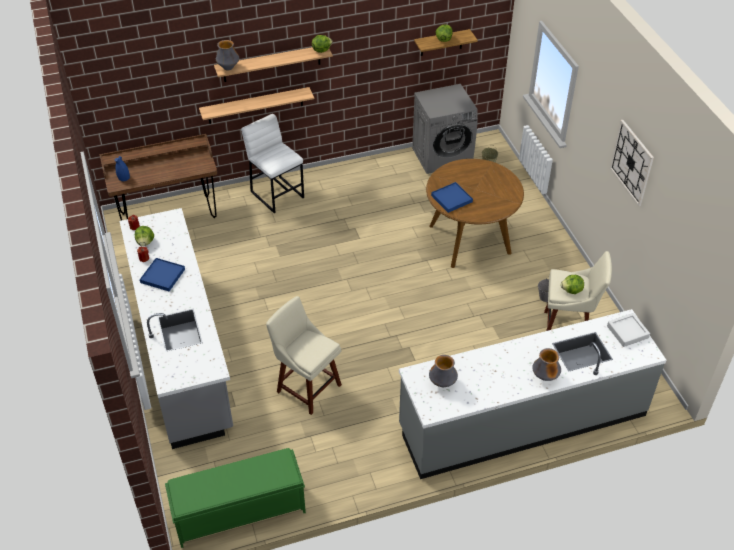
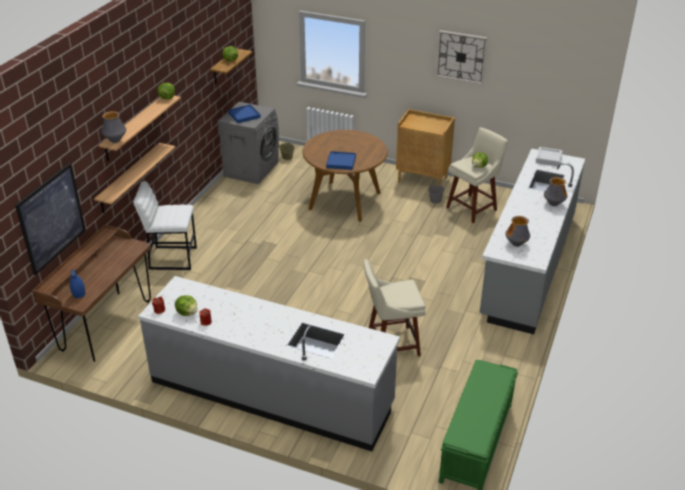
camera: 50 degrees left, 10 degrees down
blue tray [140,258,185,291] -> blue tray moved to [228,105,261,123]
none -> picture [15,163,86,275]
none -> brown cabinet [396,109,455,186]

